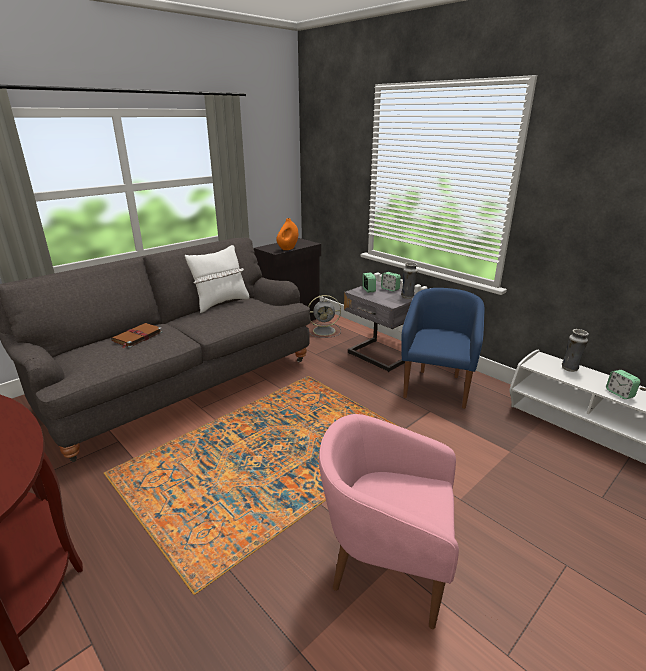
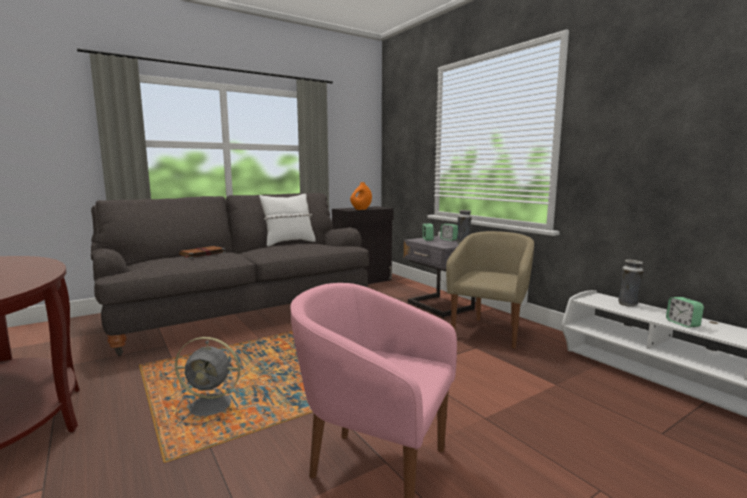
camera: 10 degrees right, 15 degrees down
grey fan [308,295,341,338] -> grey fan moved to [175,337,240,420]
blue armchair [401,288,485,409] -> beige armchair [446,231,534,349]

